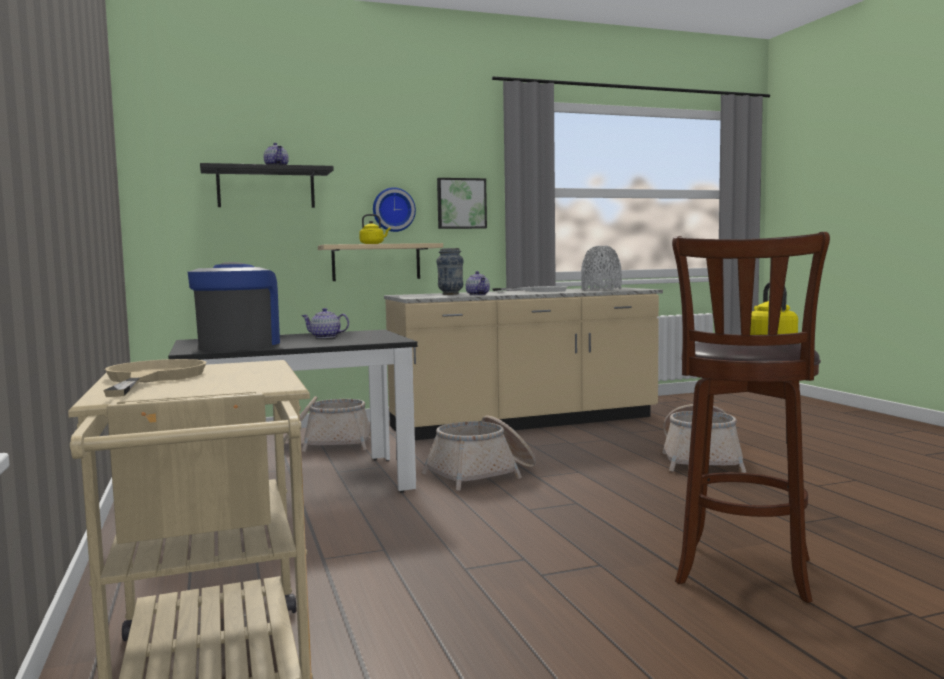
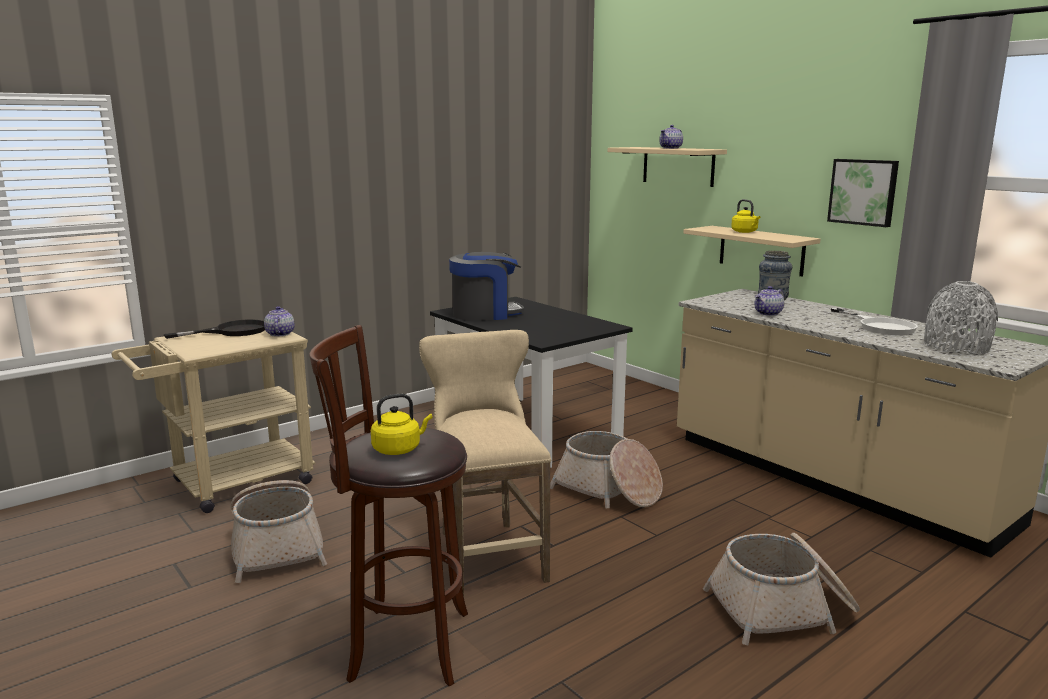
camera: 70 degrees right, 10 degrees up
beige frying pan [103,359,206,397] -> black frying pan [164,319,265,339]
black shelf [200,163,334,208] -> beige shelf [608,147,727,187]
basket [284,396,371,452] -> basket moved to [230,480,327,583]
teapot [301,308,349,338] -> teapot moved to [264,306,294,337]
wall clock [373,187,416,232] -> none
none -> beige stool [419,330,551,596]

